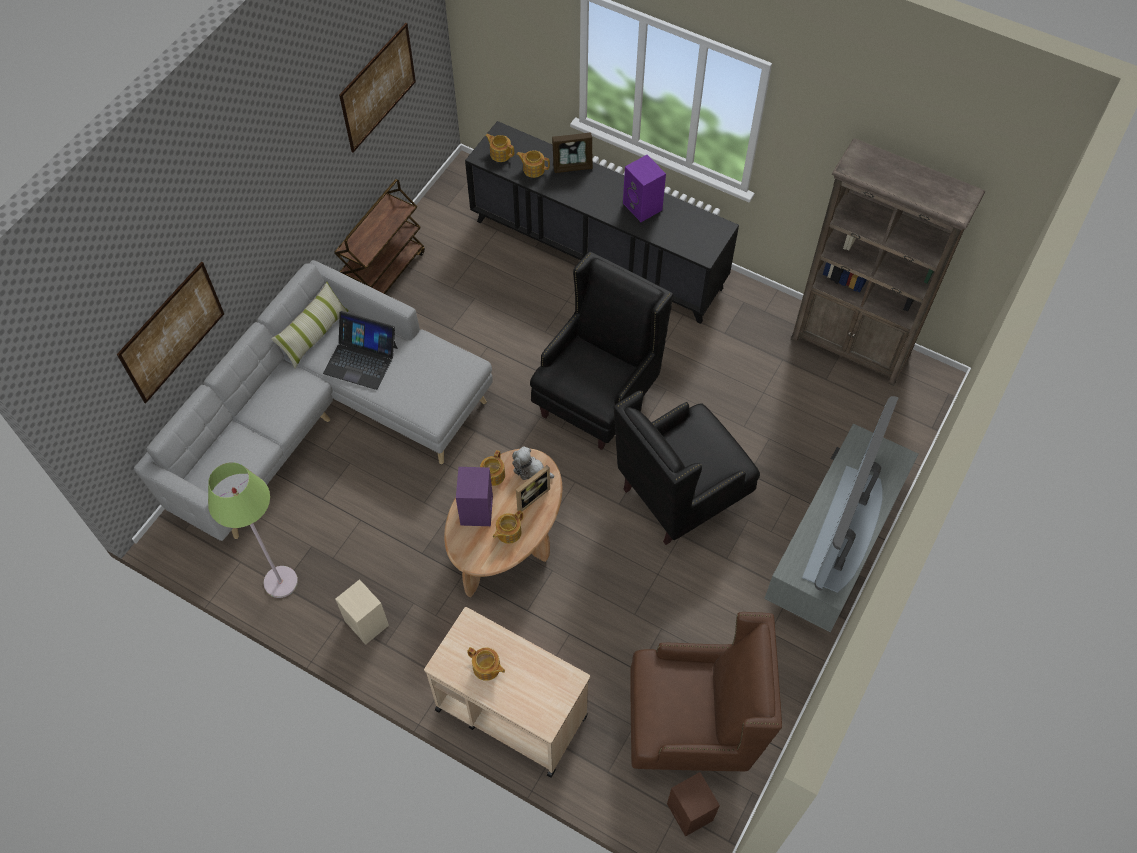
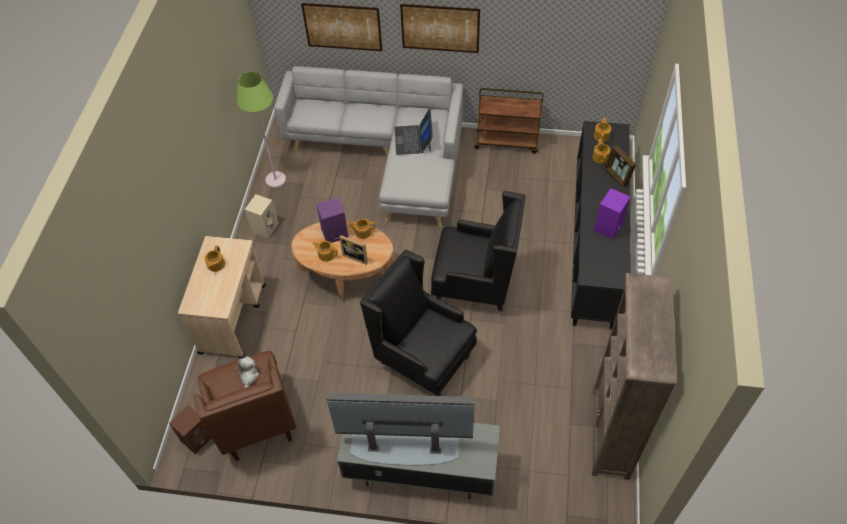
camera: 70 degrees right, 5 degrees down
pillow [271,282,349,368] -> none
picture [339,23,416,153] -> picture moved to [400,4,480,53]
plush toy [512,446,554,480] -> plush toy moved to [235,356,259,388]

